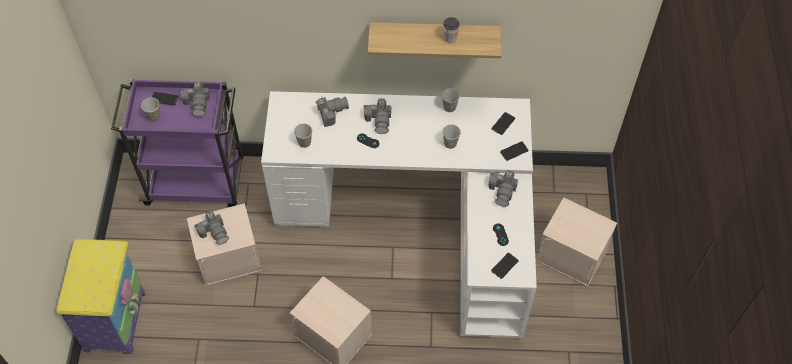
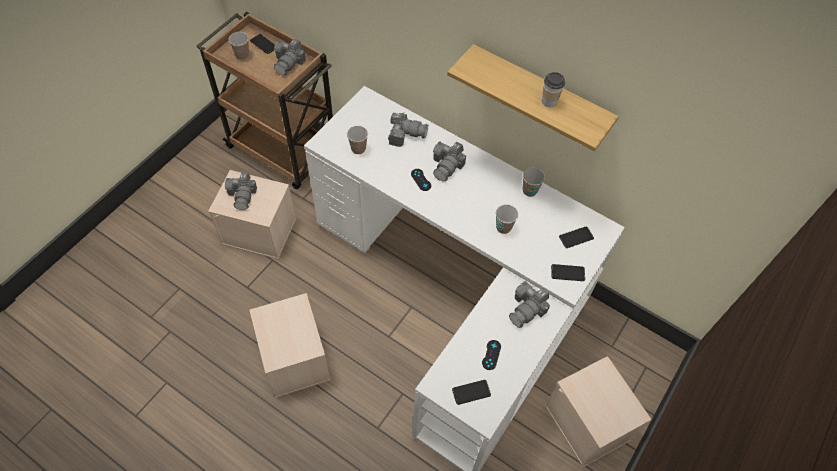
camera: 30 degrees right, 0 degrees up
nightstand [56,239,145,354] -> none
purple cart [111,79,244,207] -> brown cart [197,11,333,189]

